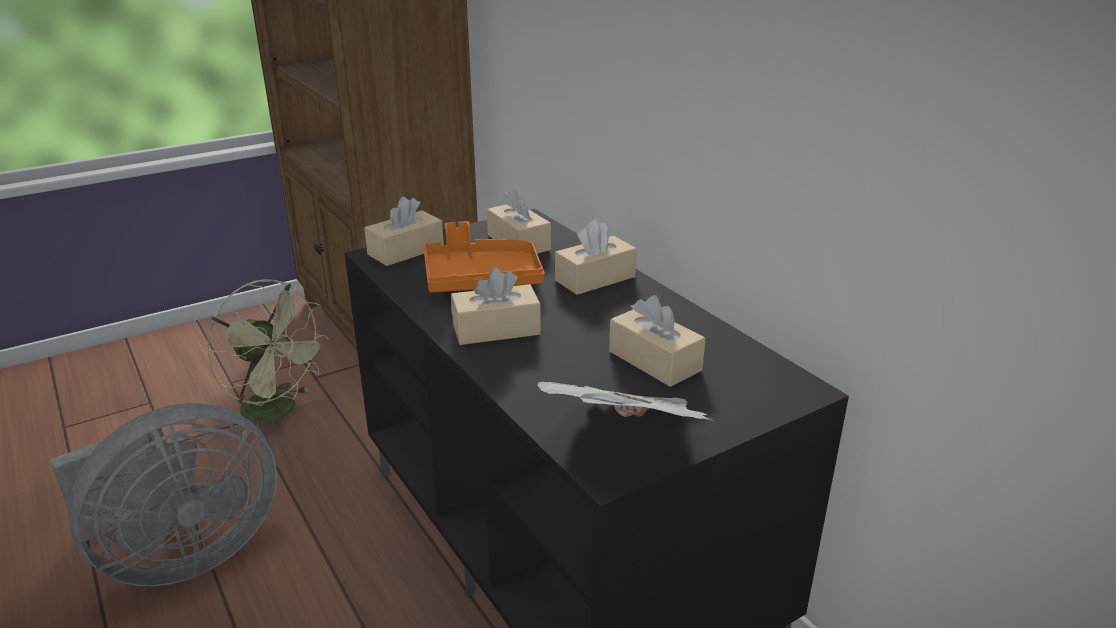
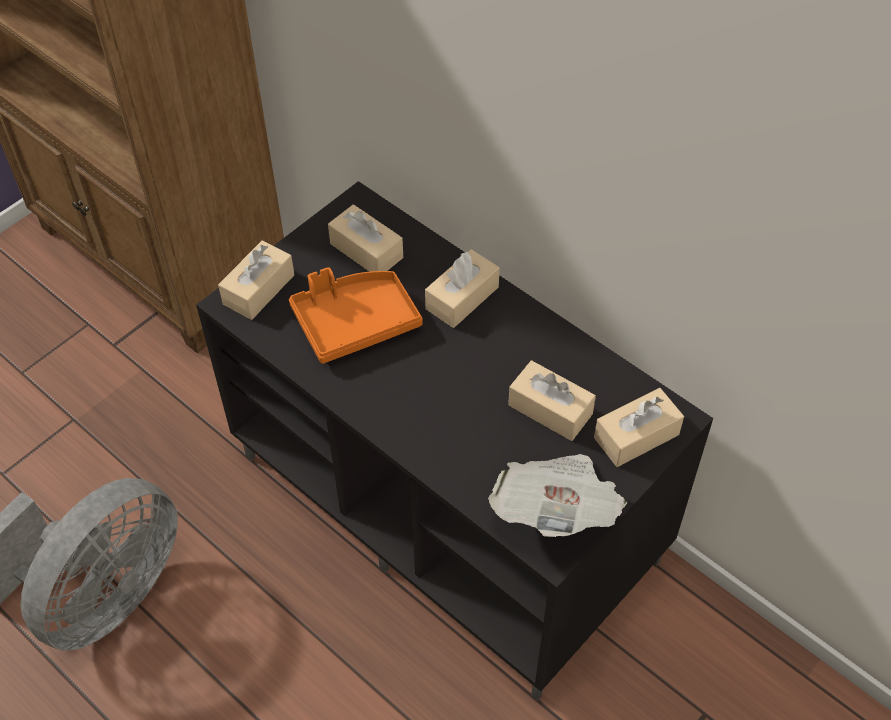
camera: 15 degrees left, 25 degrees up
green fan [206,279,329,436] -> none
beige tissue box [451,267,541,345] -> beige tissue box moved to [594,388,684,467]

